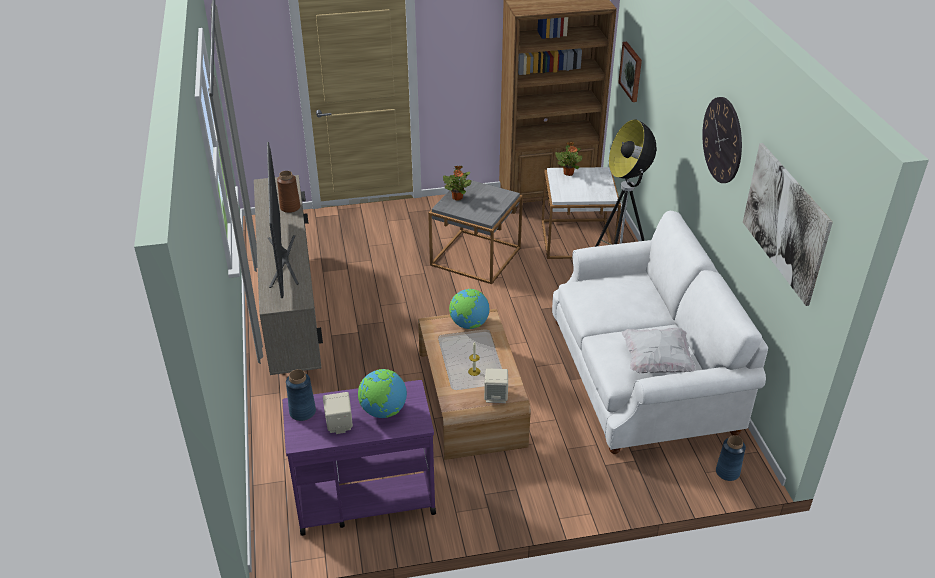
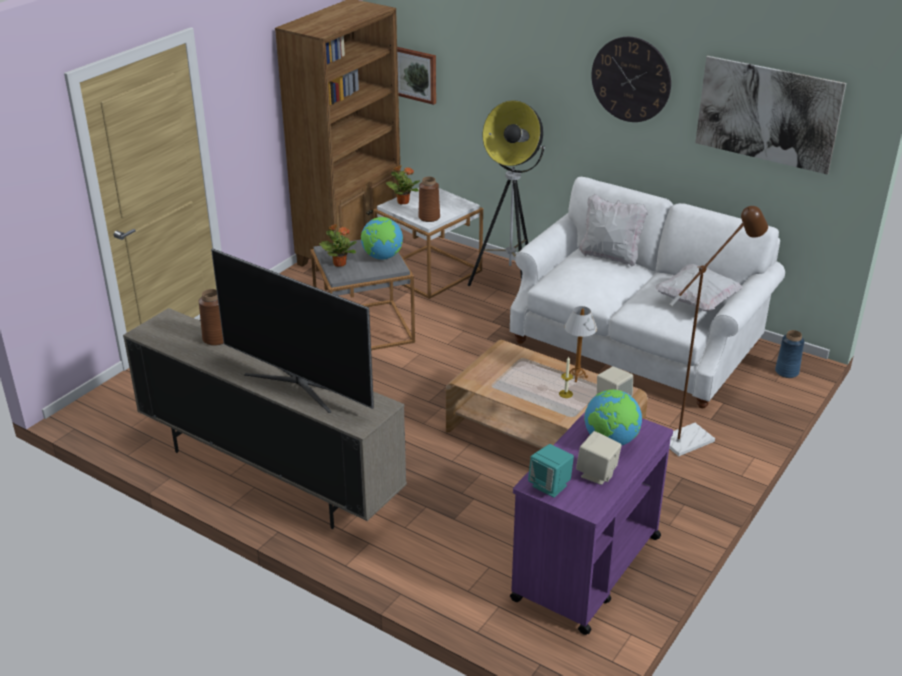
camera: 45 degrees left, 5 degrees down
blue vase [286,369,316,421] -> turquoise speaker [528,444,574,498]
globe [449,289,489,329] -> globe moved to [361,217,403,260]
none -> brown vase [418,177,440,222]
none -> table lamp [565,306,597,382]
none -> white pillow [579,194,648,266]
none -> brown floor lamp [669,206,768,456]

